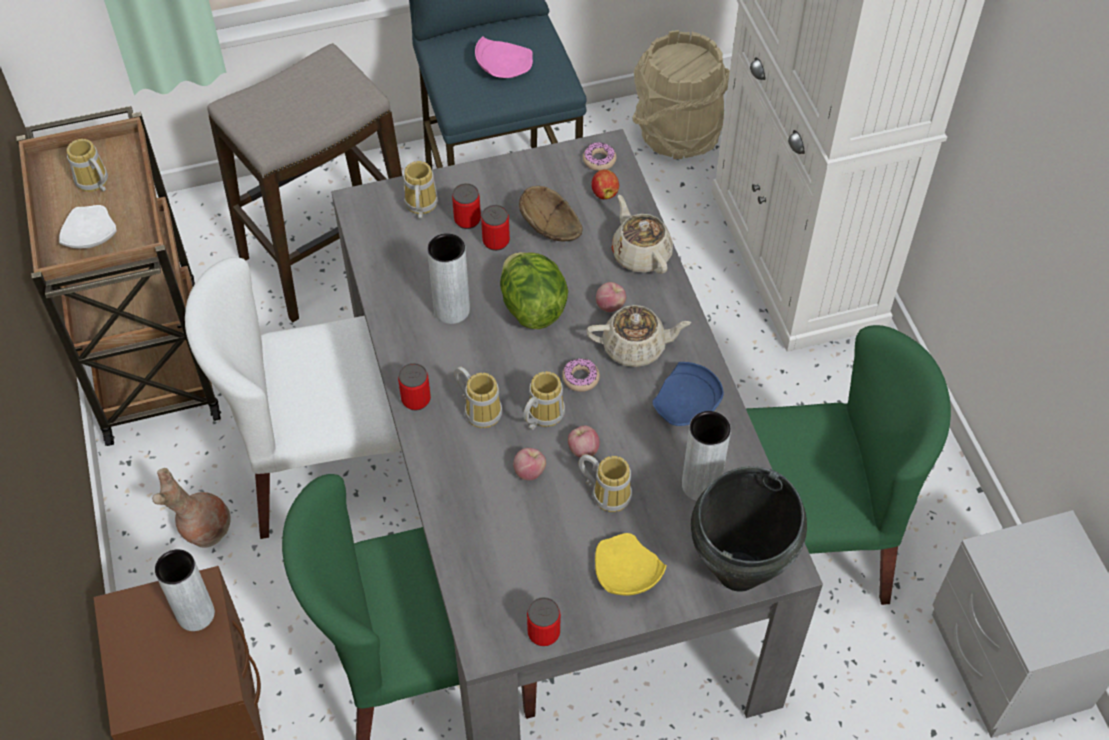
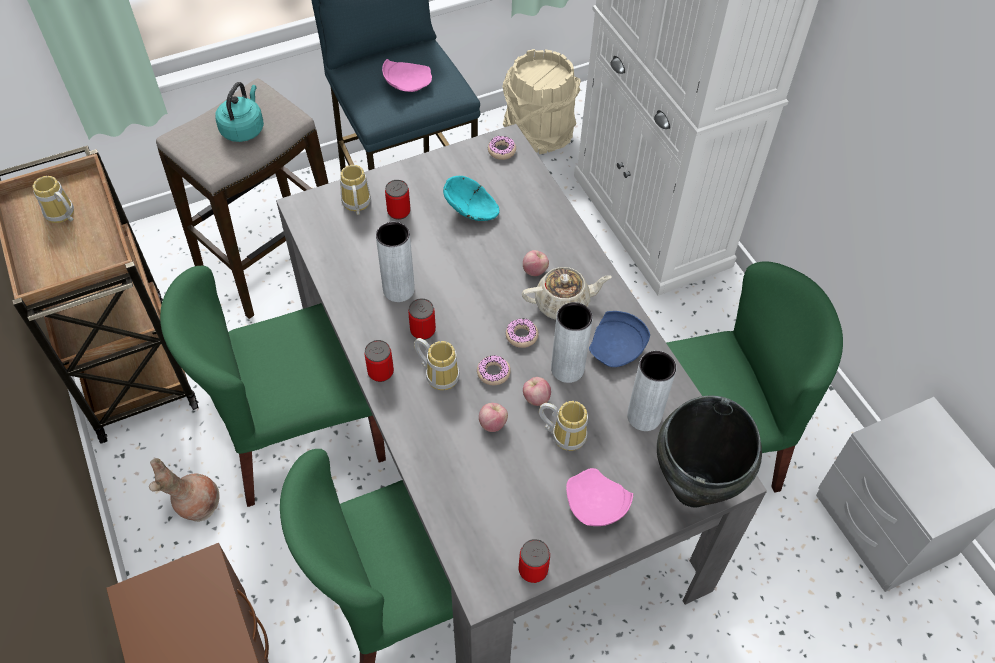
camera: 10 degrees left, 0 degrees up
white plate [59,205,117,249] -> none
grey vase [155,549,215,631] -> grey vase moved to [551,302,593,383]
white chair [185,257,402,539] -> green chair [160,266,386,507]
can [481,205,510,251] -> can moved to [408,298,436,340]
lettuce [500,252,568,329] -> none
brown bowl [519,186,583,241] -> turquoise bowl [443,176,499,221]
mug [523,371,565,430] -> donut [477,355,511,385]
apple [591,169,619,199] -> none
yellow plate [595,533,667,596] -> pink plate [566,468,633,526]
beige teapot [612,195,673,274] -> none
none -> turquoise kettle [215,82,264,142]

